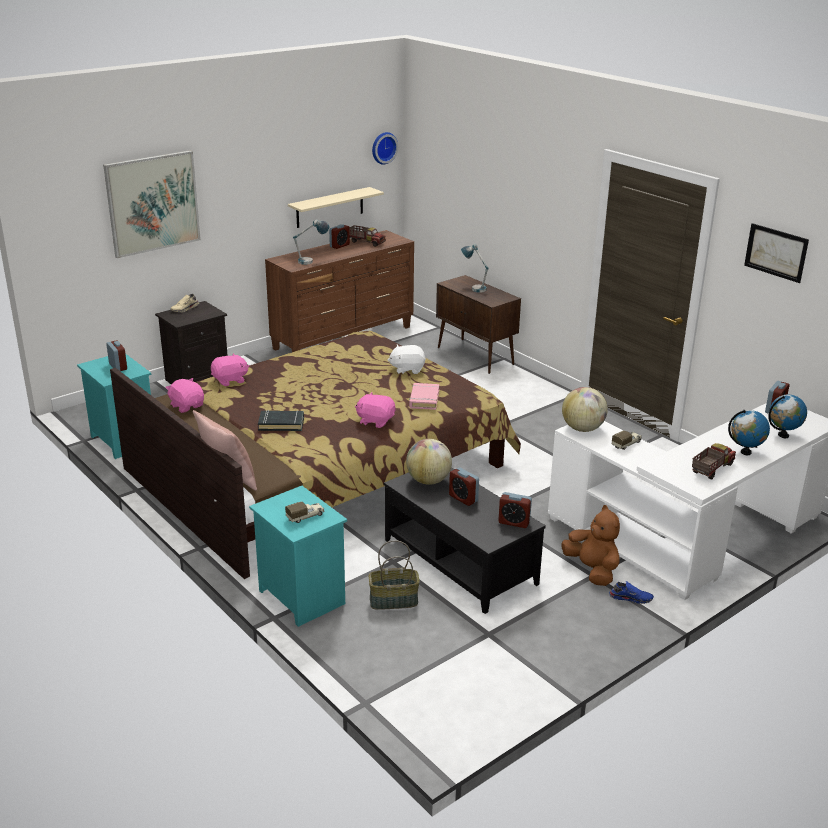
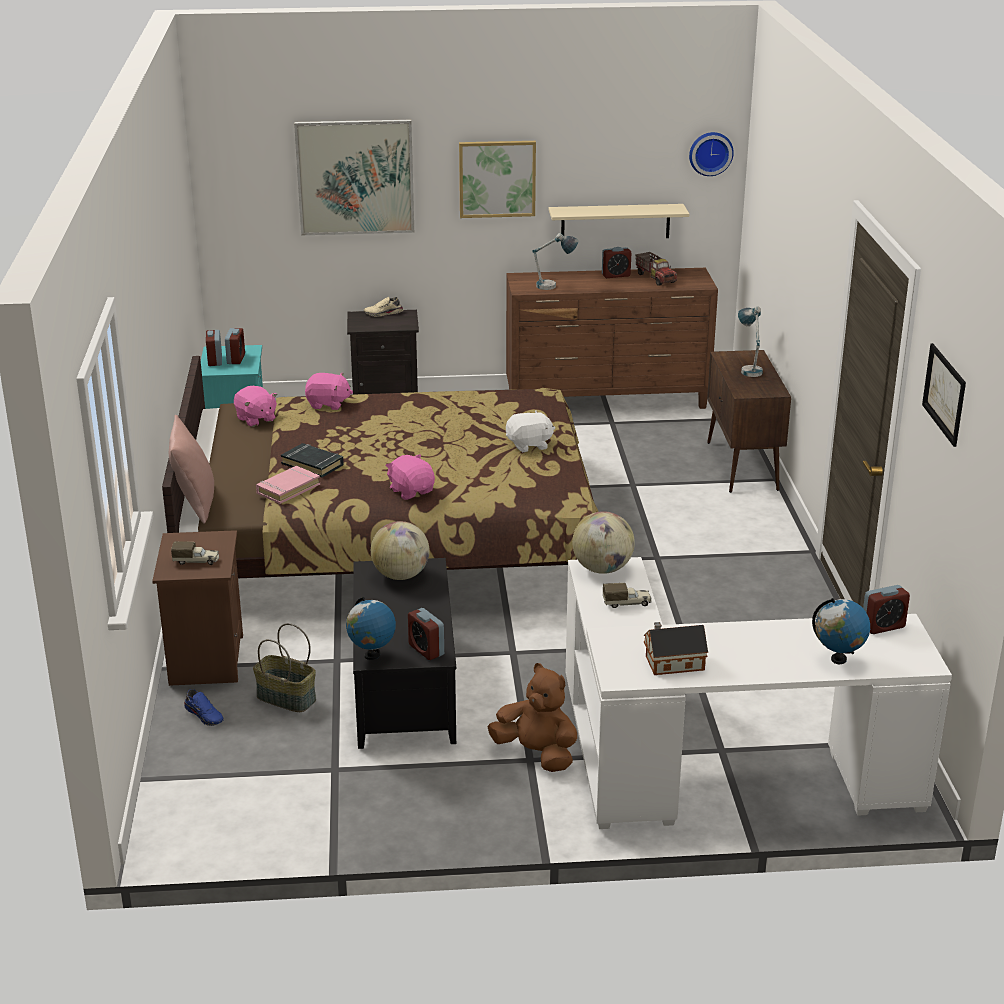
camera: 35 degrees right, 0 degrees up
pink plush toy [166,378,204,413] -> pink plush toy turned 150 degrees clockwise [234,386,277,427]
turquoise nightstand [249,486,347,627] -> brown nightstand [152,530,243,686]
white plush toy [388,345,426,374] -> white plush toy turned 135 degrees clockwise [506,410,555,452]
pink book [409,383,439,410] -> pink book moved to [256,466,320,504]
alarm clock [449,468,479,506] -> alarm clock moved to [206,330,222,366]
brown plush toy [561,505,620,586] -> brown plush toy turned 60 degrees counterclockwise [488,663,577,772]
blue shoe [609,581,654,604] -> blue shoe moved to [184,689,224,726]
toy truck [692,443,736,480] -> toy house [644,622,708,675]
globe [728,410,770,455] -> globe moved to [346,597,396,660]
none -> picture [459,141,536,218]

